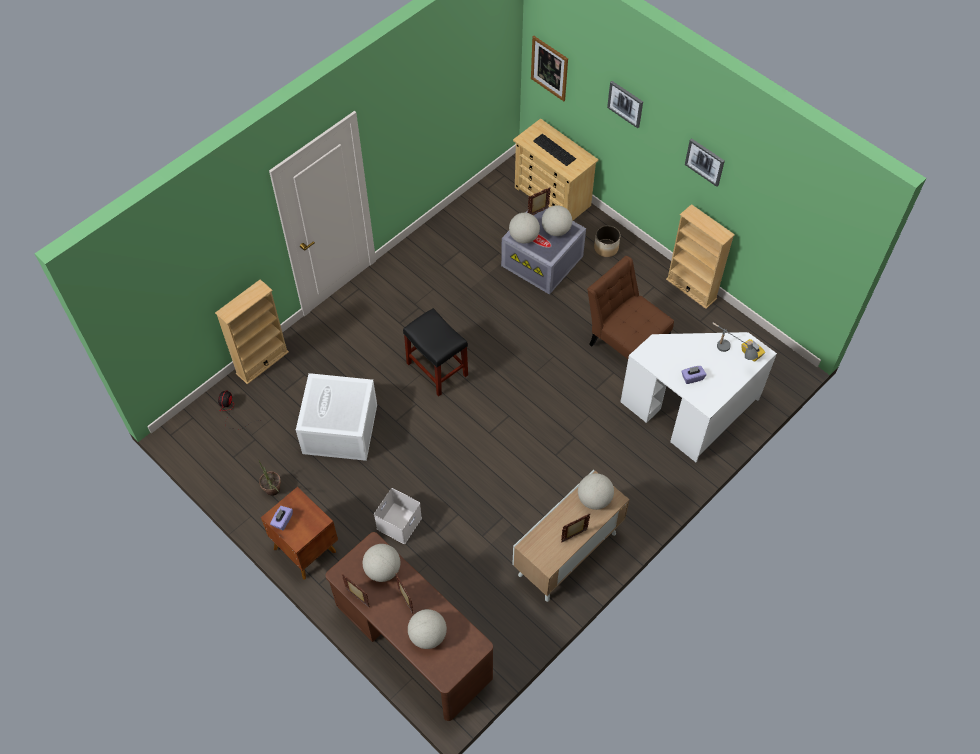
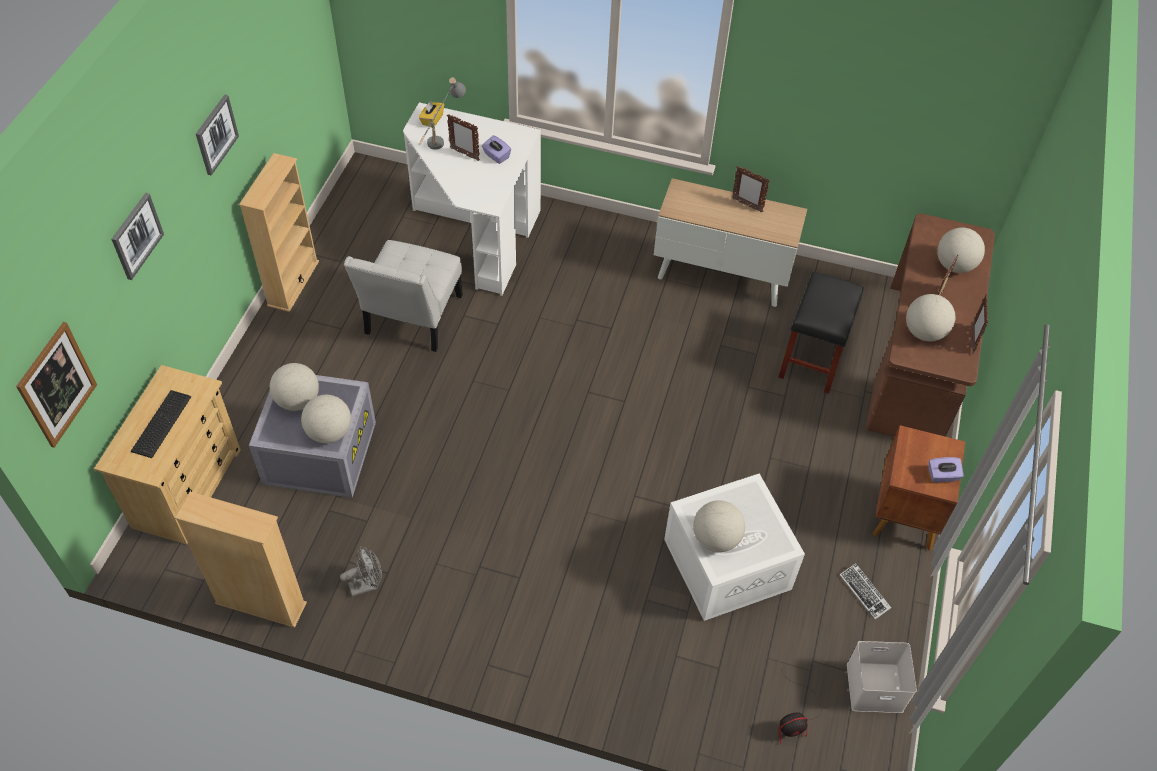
camera: 120 degrees left, 5 degrees down
beige bookcase [215,279,289,385] -> beige bookcase moved to [175,492,307,628]
potted plant [258,459,281,496] -> keyboard [840,563,892,620]
white storage box [374,488,422,544] -> white storage box moved to [847,641,917,713]
black stool [403,308,468,396] -> black stool moved to [778,272,864,394]
picture frame [527,187,551,215] -> picture frame moved to [447,114,480,161]
globe [578,473,614,510] -> globe moved to [693,500,745,552]
brown chair [587,256,674,359] -> white chair [344,240,463,352]
planter [594,225,620,257] -> none
none -> grey fan [340,546,382,597]

